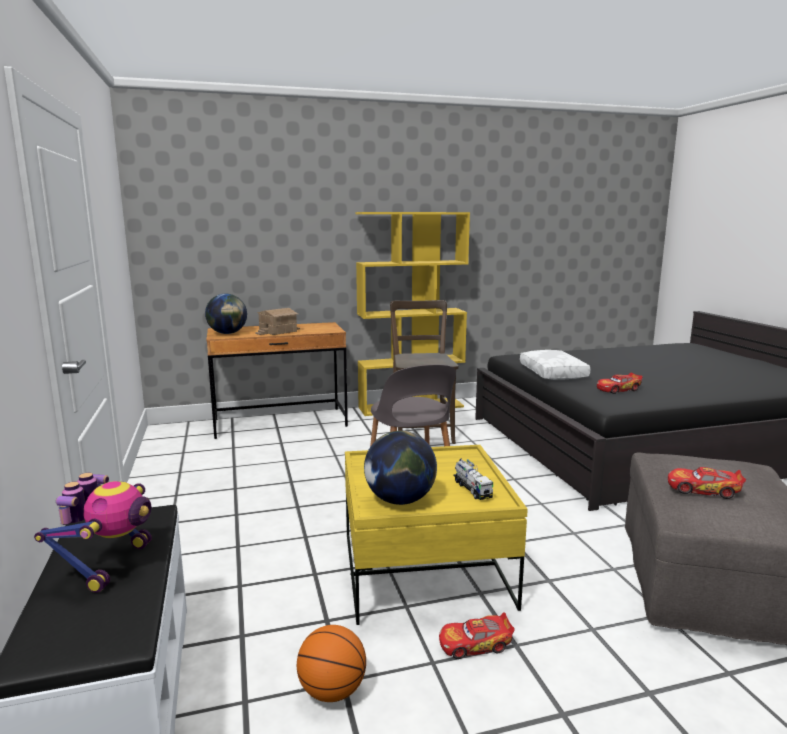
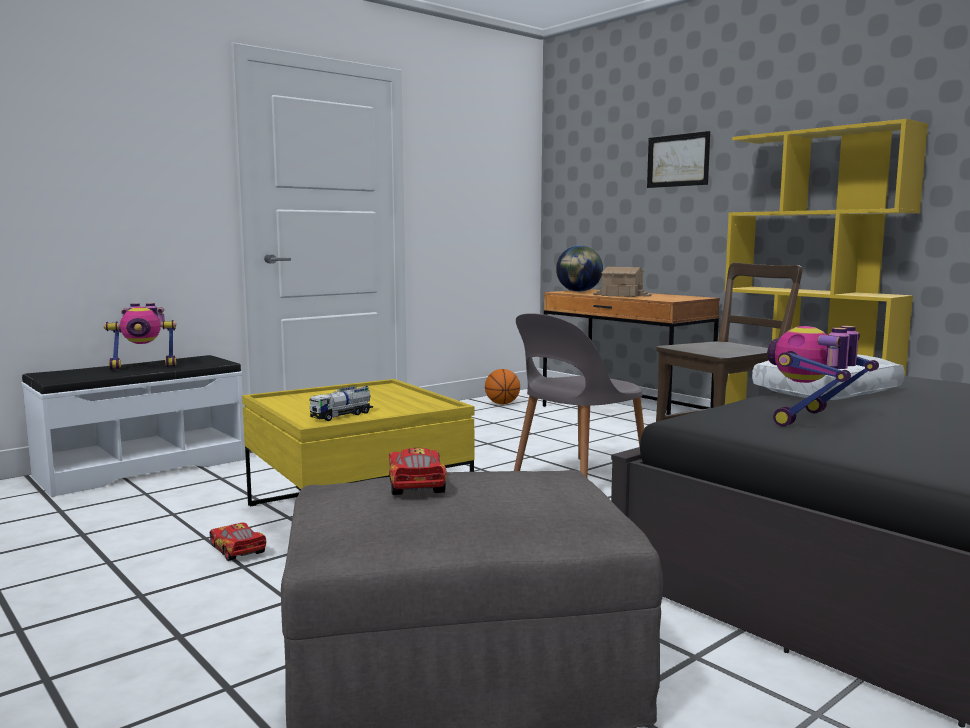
camera: 65 degrees right, 5 degrees down
basketball [297,625,366,702] -> basketball moved to [485,369,520,404]
globe [364,431,437,505] -> none
toy car [597,372,643,394] -> toy robot [767,326,879,427]
none -> picture [647,131,710,188]

